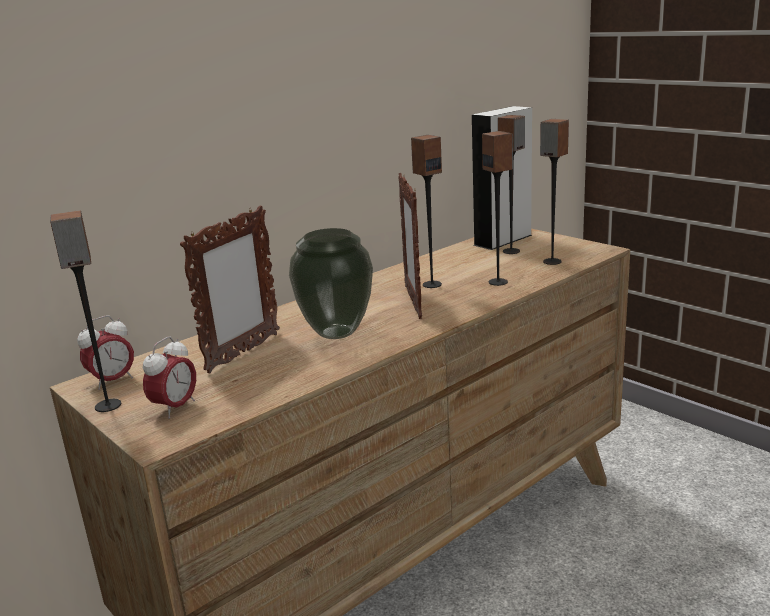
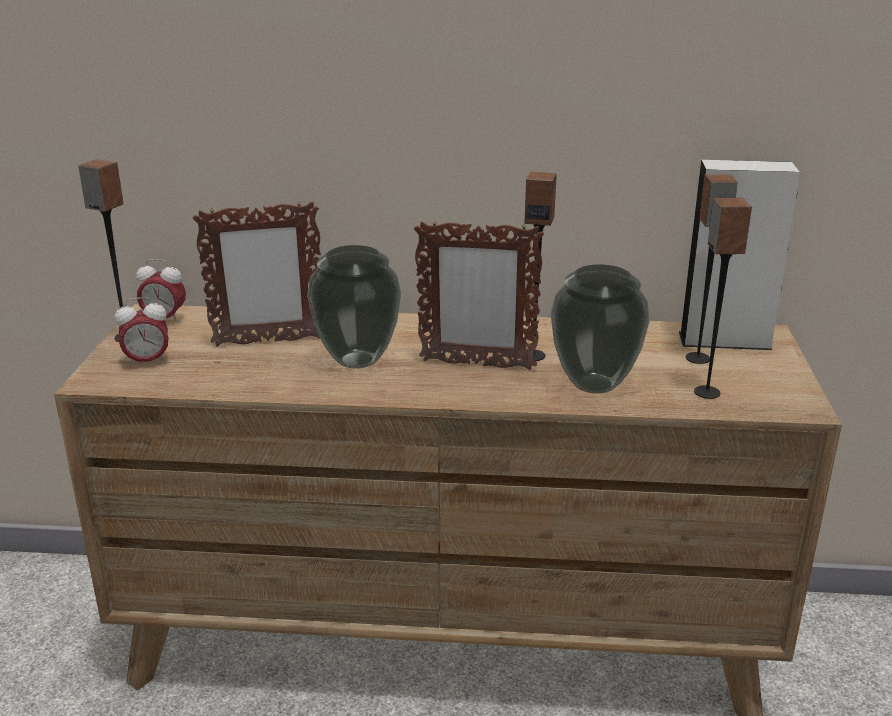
camera: 45 degrees right, 5 degrees up
picture frame [398,173,422,319] -> picture frame turned 120 degrees counterclockwise [414,220,544,370]
speaker [482,131,513,286] -> vase [550,264,650,394]

